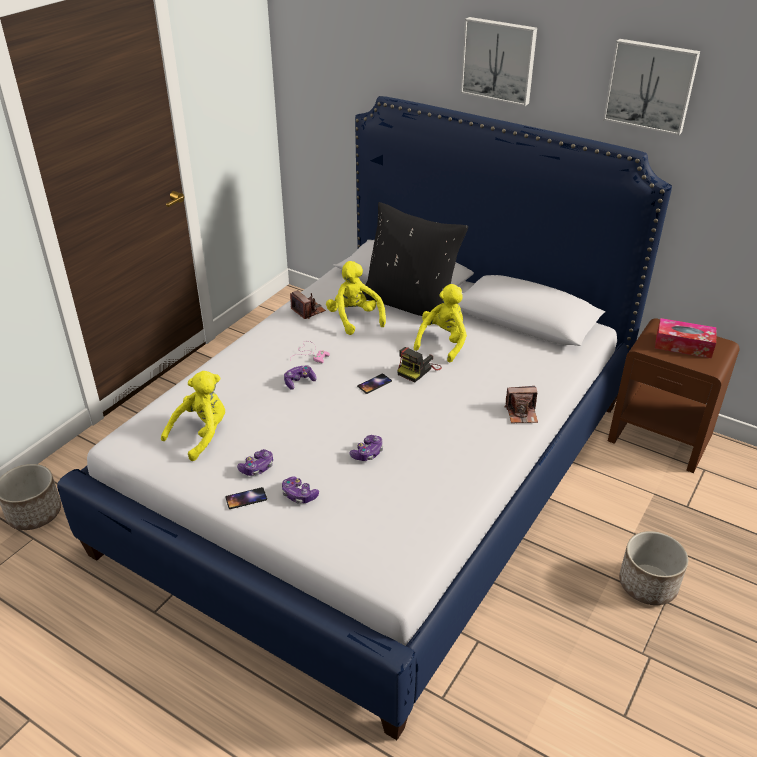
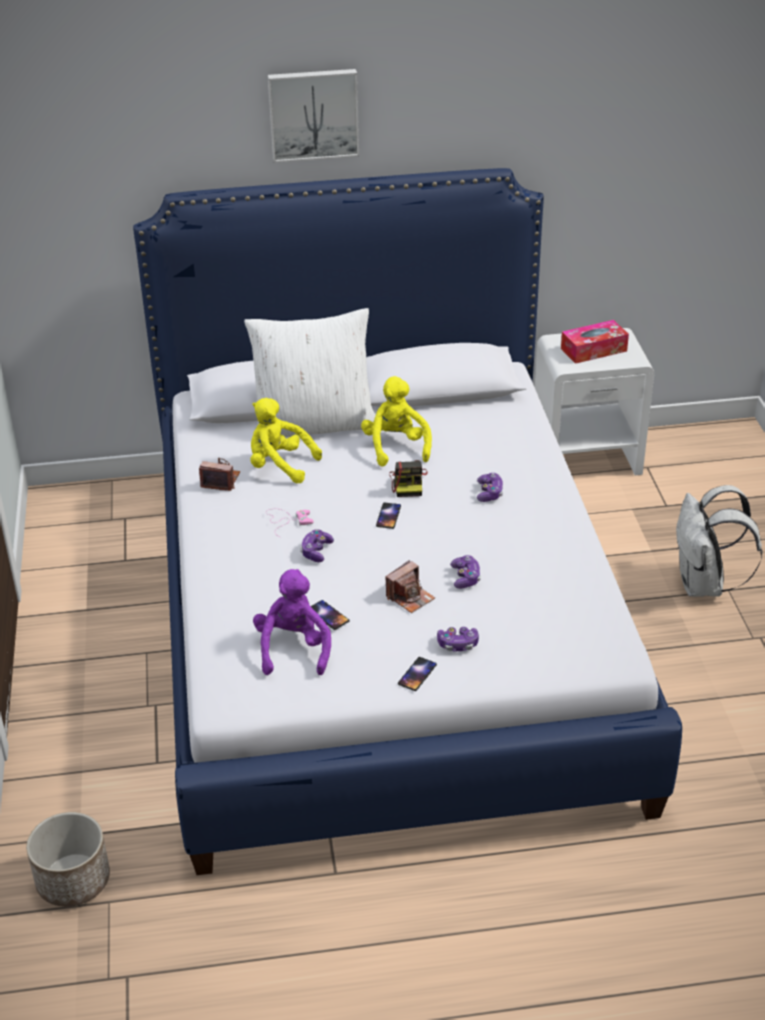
camera: 40 degrees left, 0 degrees up
yellow plush toy [161,371,225,461] -> purple plush toy [253,569,331,675]
game controller [237,449,273,476] -> game controller moved to [477,473,503,502]
black pillow [362,202,468,316] -> white pillow [244,308,376,437]
camera [505,386,538,423] -> camera moved to [385,560,435,613]
picture [603,39,700,135] -> none
brown nightstand [608,318,740,473] -> white nightstand [535,328,654,475]
planter [619,531,688,605] -> white backpack [676,485,763,597]
none -> phone [311,600,349,630]

